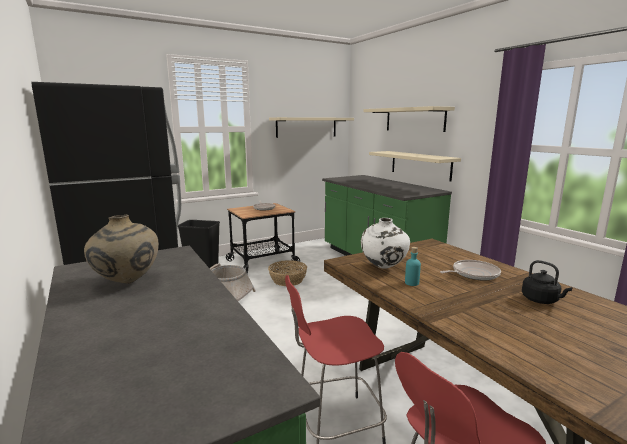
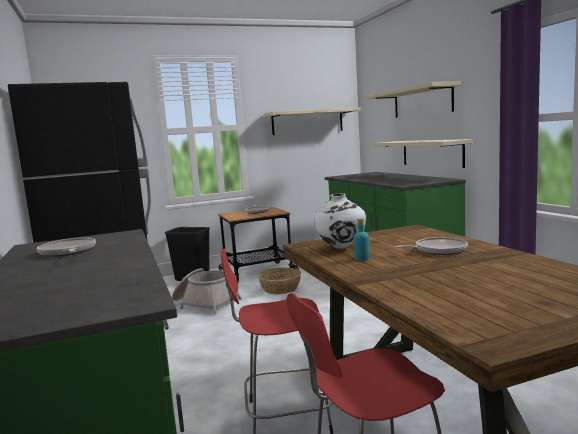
camera: 10 degrees right, 5 degrees down
beige vase [84,215,159,284] -> frying pan [36,237,96,257]
black kettle [522,260,573,304] -> none

